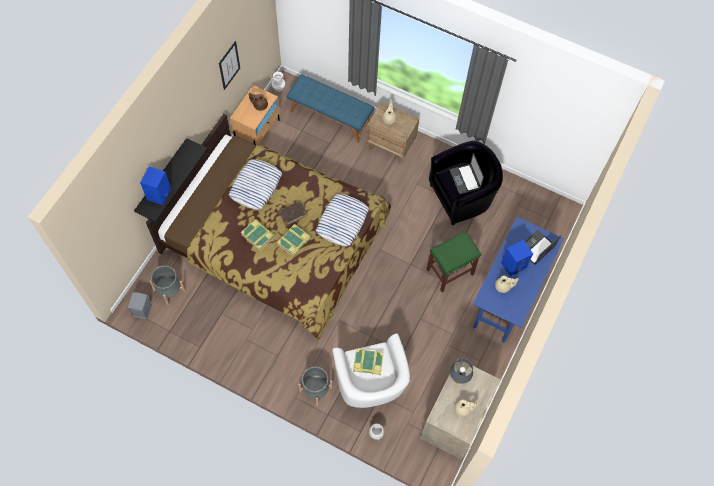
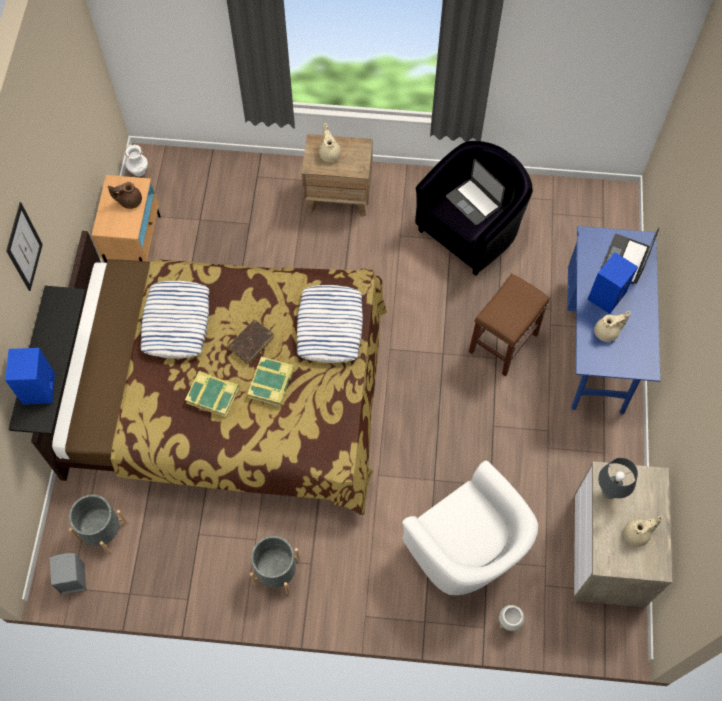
camera: 20 degrees left, 0 degrees up
picture [219,41,240,90] -> picture moved to [6,202,43,291]
blue bench [286,74,374,143] -> none
grey planter [299,366,332,406] -> grey planter moved to [250,536,300,594]
book [353,349,384,375] -> none
green stool [426,231,481,292] -> brown stool [469,273,550,377]

